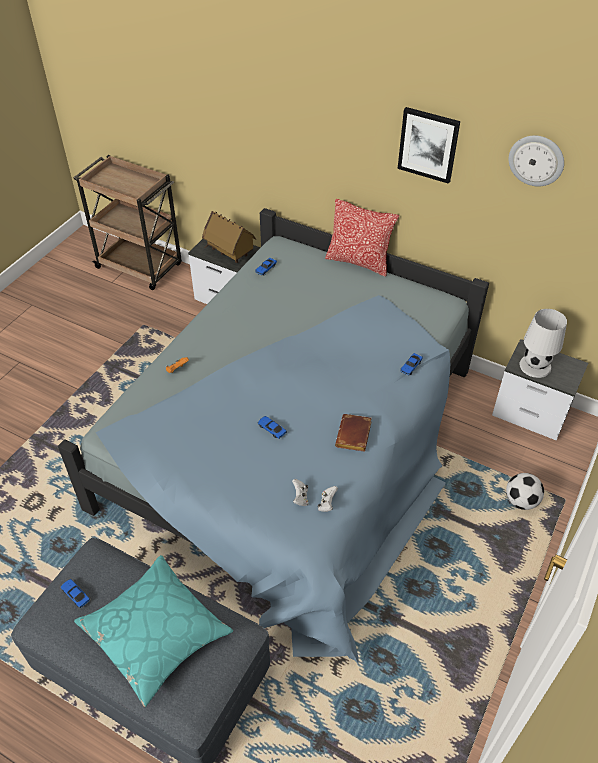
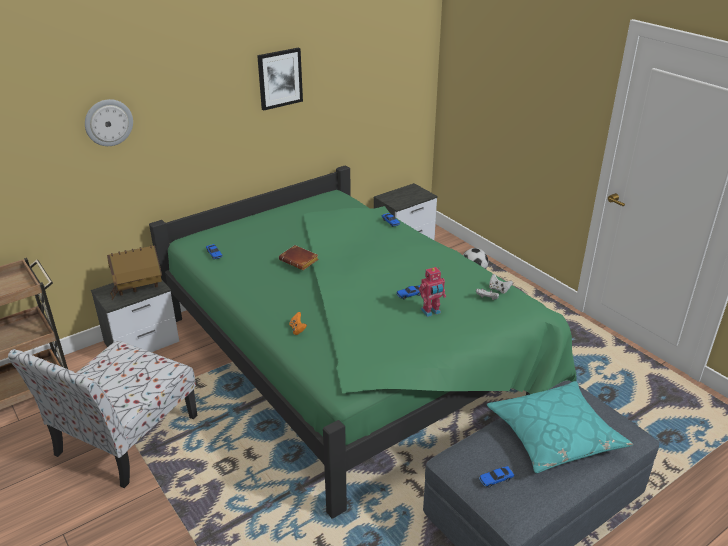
camera: 65 degrees left, 15 degrees down
blue bed [58,208,489,666] -> green bed [149,165,577,519]
pillow [325,199,399,277] -> none
brown book [335,414,372,452] -> brown book moved to [279,245,319,270]
wall clock [509,135,564,186] -> wall clock moved to [85,99,133,146]
white table lamp [519,309,567,378] -> none
none -> chair [8,341,197,488]
none -> toy robot [419,267,446,317]

